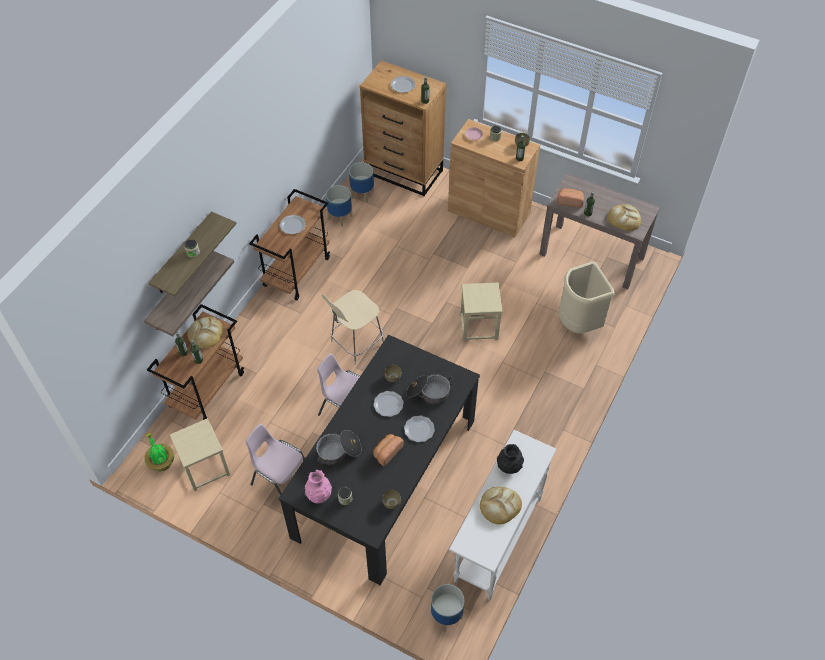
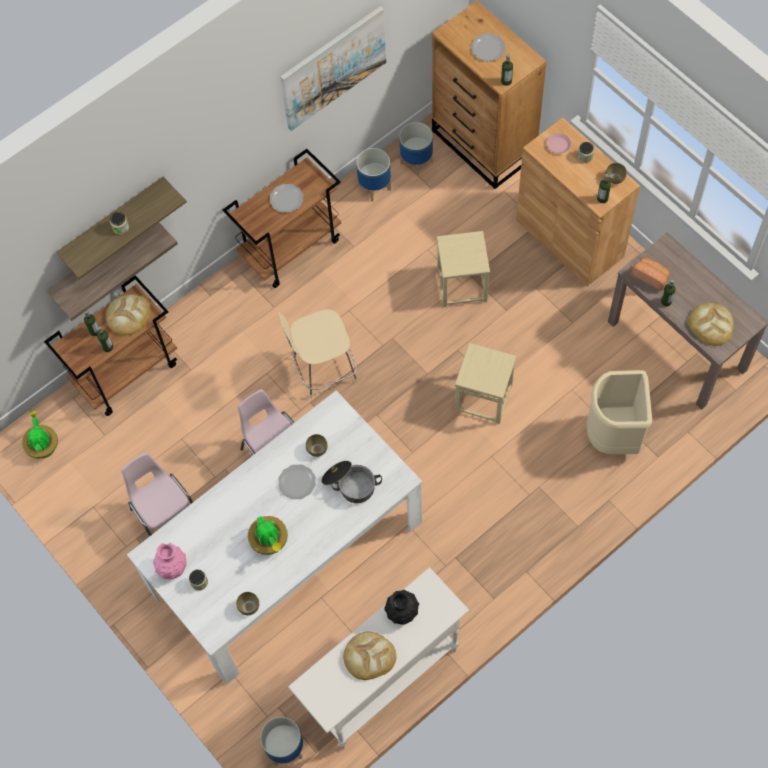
camera: 25 degrees right, 10 degrees up
beige stool [170,418,230,491] -> beige stool moved to [437,231,490,307]
black dining table [278,335,480,585] -> white dining table [127,391,422,684]
cooking pot [316,430,362,465] -> none
bread [373,434,404,466] -> potted plant [248,516,288,555]
plate [404,415,435,442] -> none
none -> picture [280,6,386,131]

